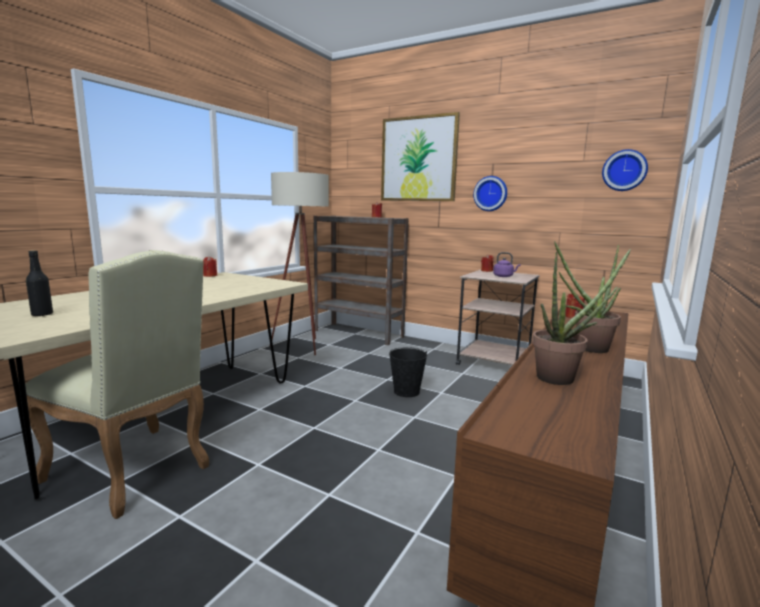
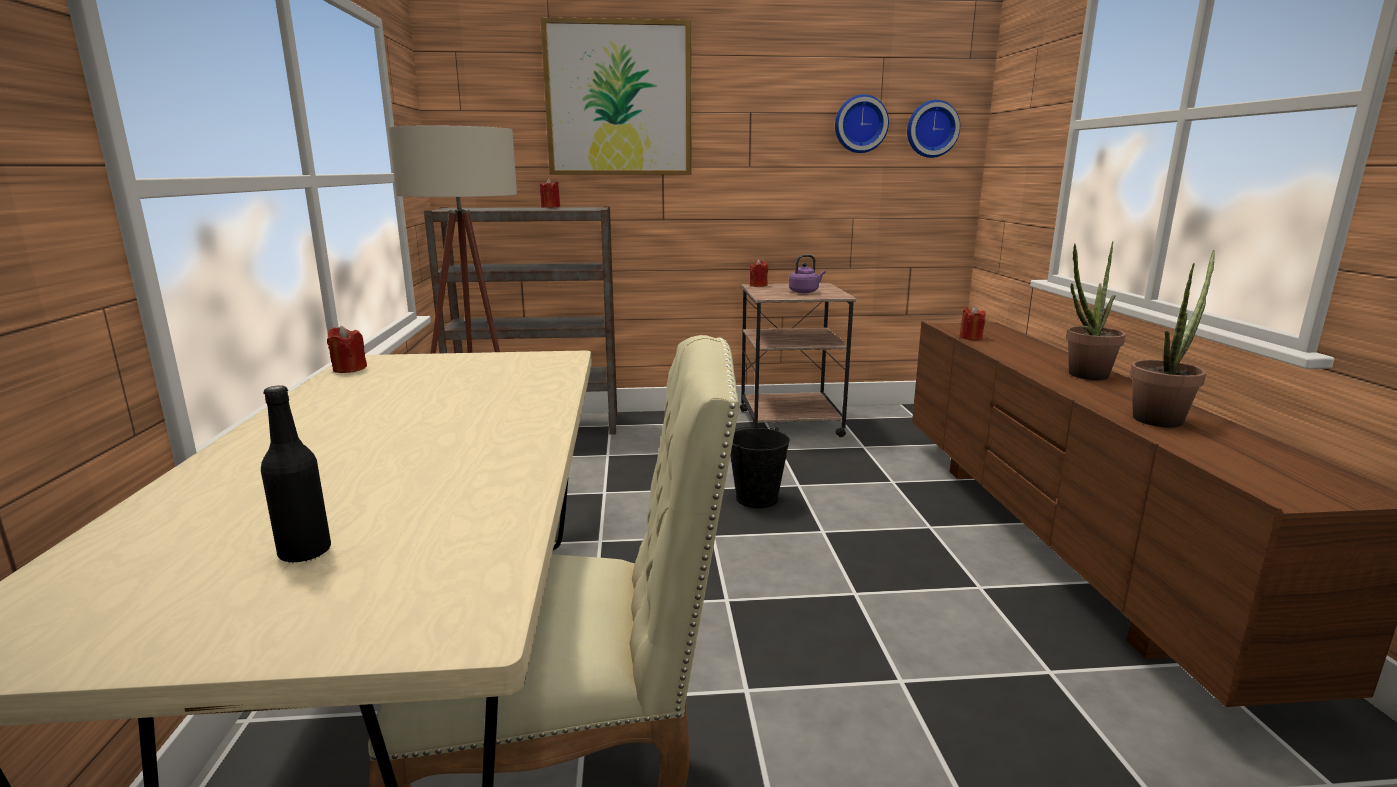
camera: 35 degrees left, 5 degrees up
wall clock [473,176,507,211] -> wall clock moved to [835,94,889,153]

